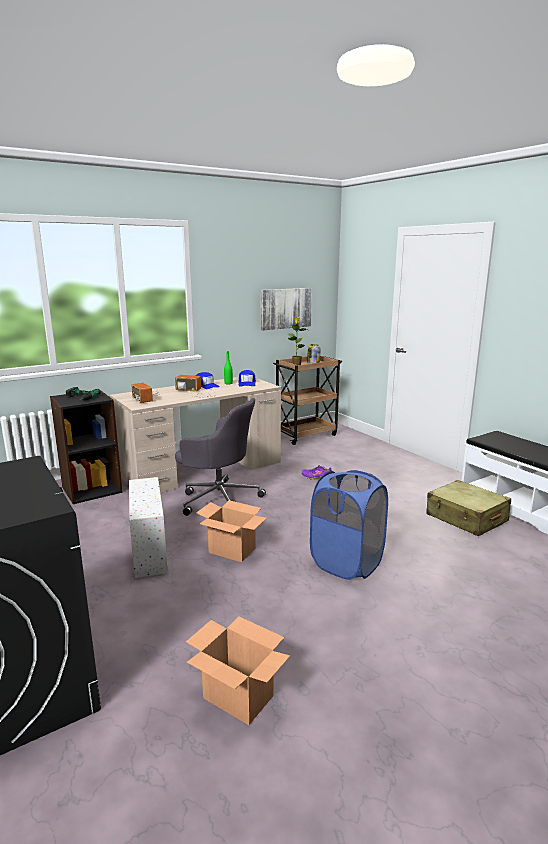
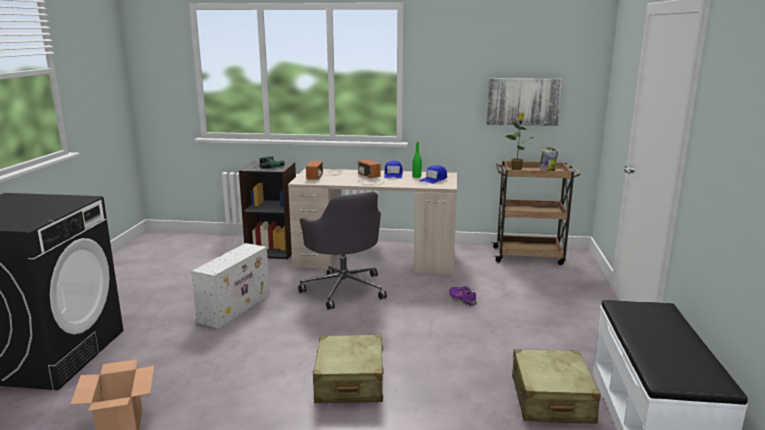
camera: 40 degrees right, 0 degrees up
cardboard box [196,500,267,562] -> none
blue laundry basket [310,470,388,580] -> beige suitcase [313,334,384,403]

